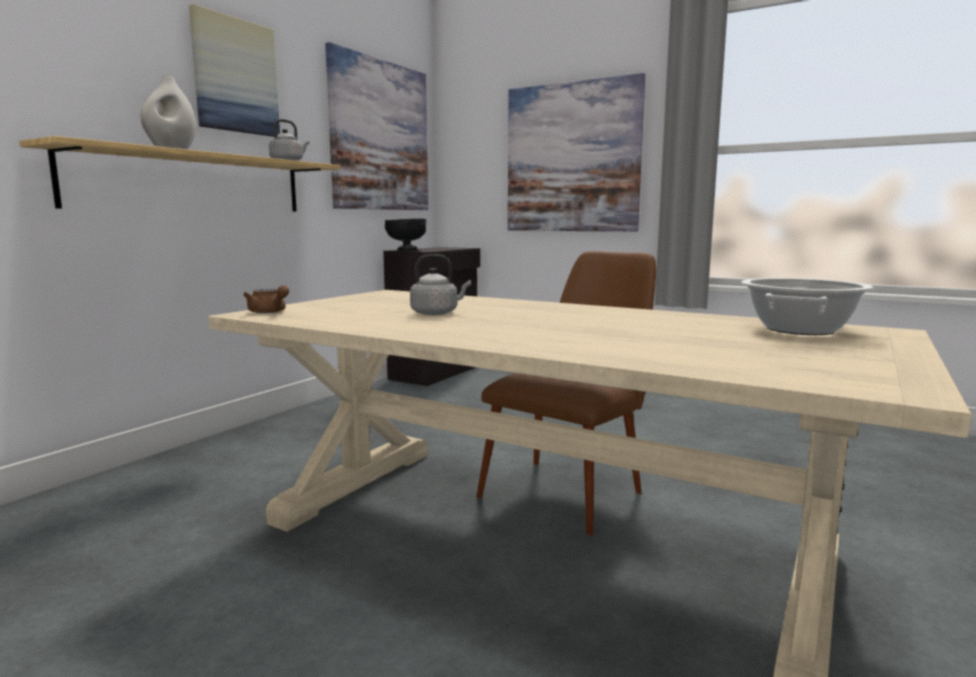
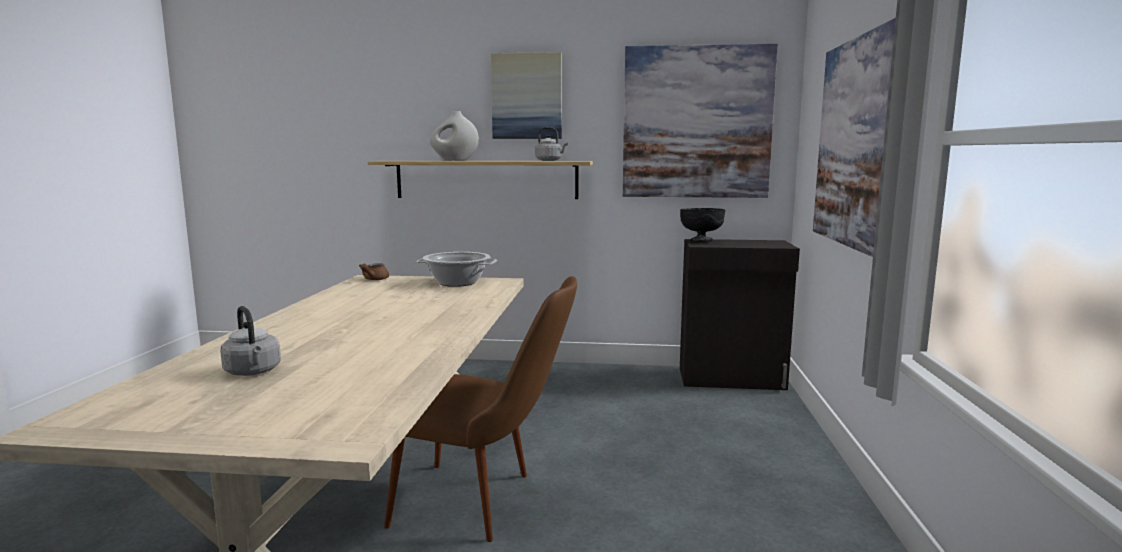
camera: 65 degrees right, 0 degrees up
grey kettle [410,254,471,315] -> grey kettle moved to [220,306,281,376]
cooking pot [741,278,873,335] -> cooking pot moved to [416,252,497,287]

